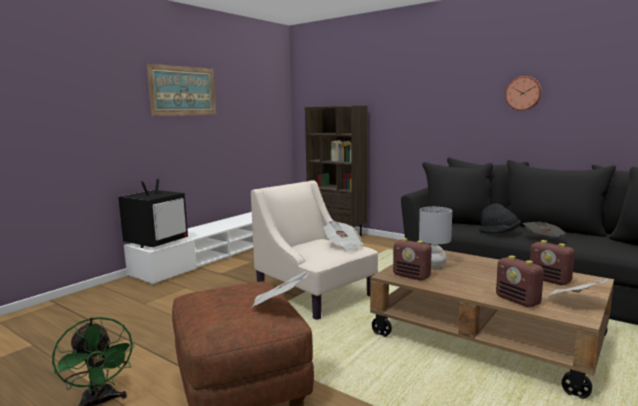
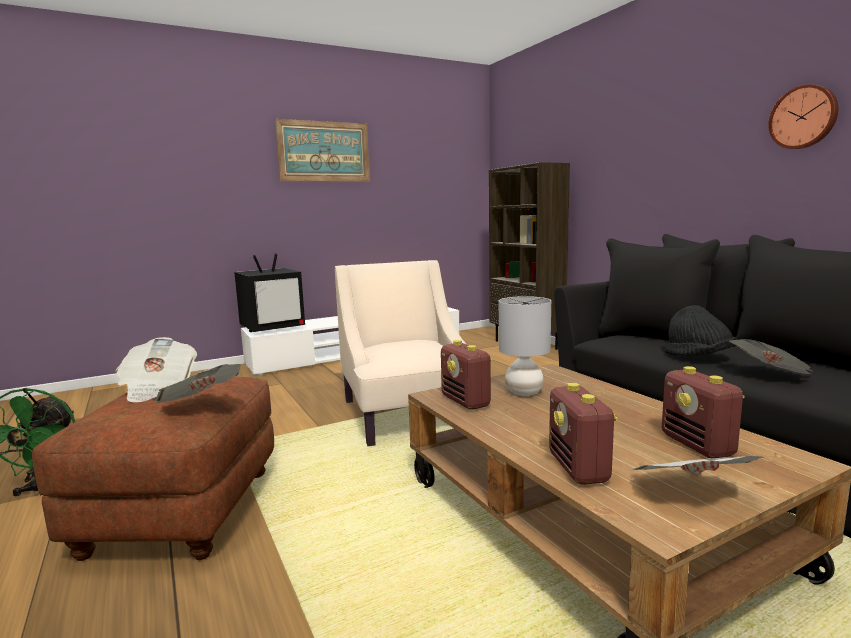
camera: 25 degrees right, 0 degrees up
newspaper [324,221,364,252] -> newspaper moved to [116,337,197,403]

